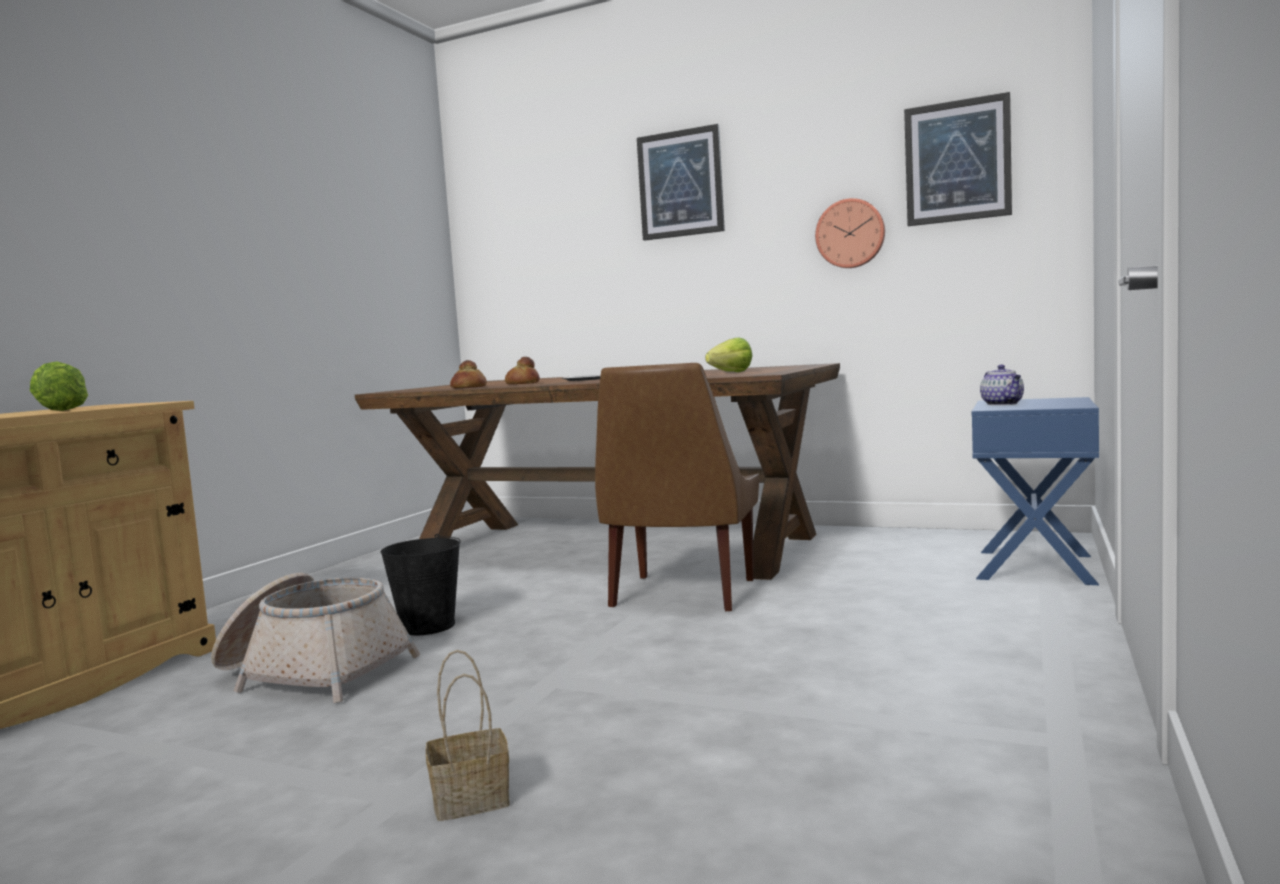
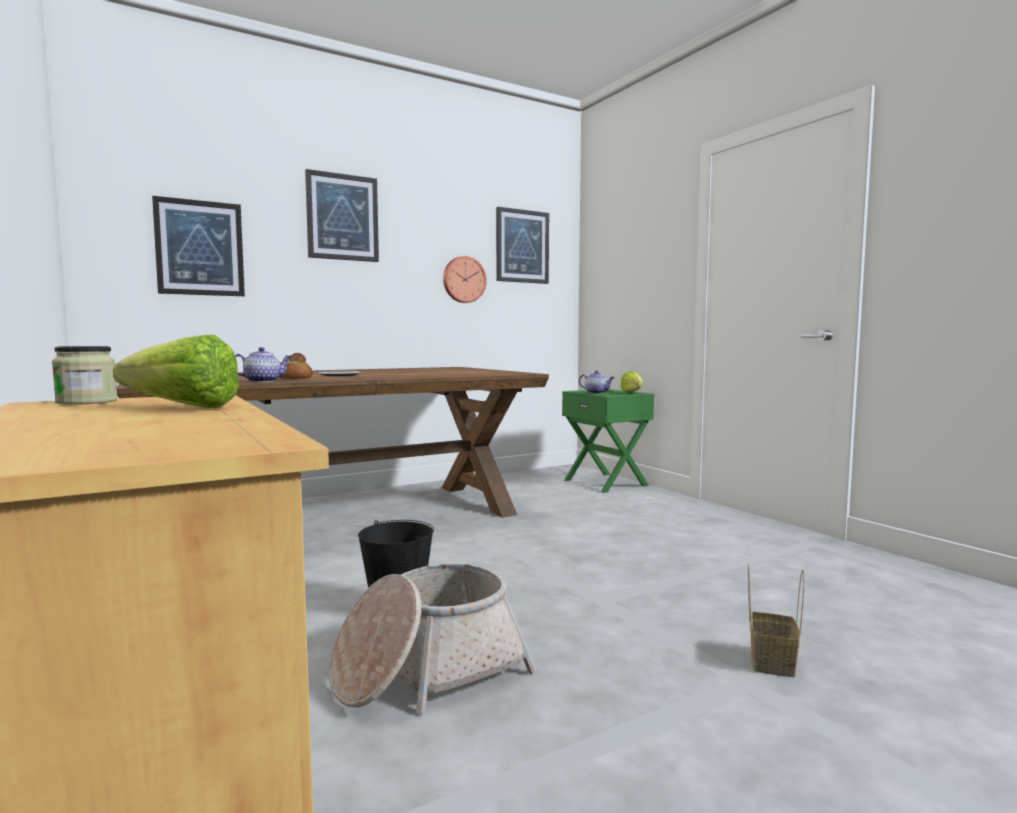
camera: 55 degrees left, 0 degrees up
bread [450,360,487,389] -> teapot [235,347,292,382]
brown chair [595,363,759,612] -> none
lettuce [705,338,753,372] -> lettuce moved to [620,371,643,392]
blue nightstand [972,397,1099,585] -> green nightstand [562,389,654,493]
none -> jar [52,346,118,405]
none -> picture [152,196,245,296]

